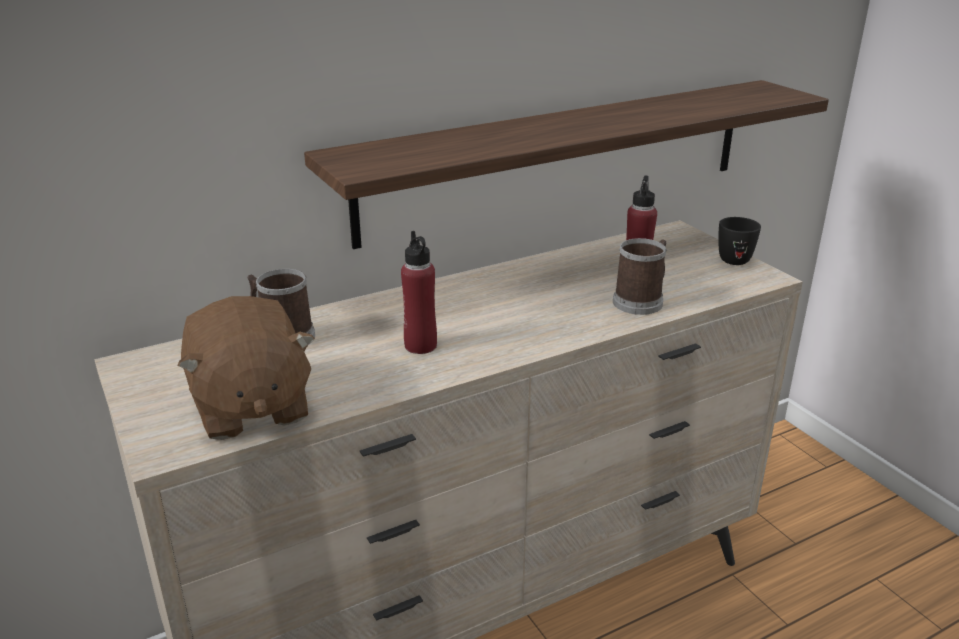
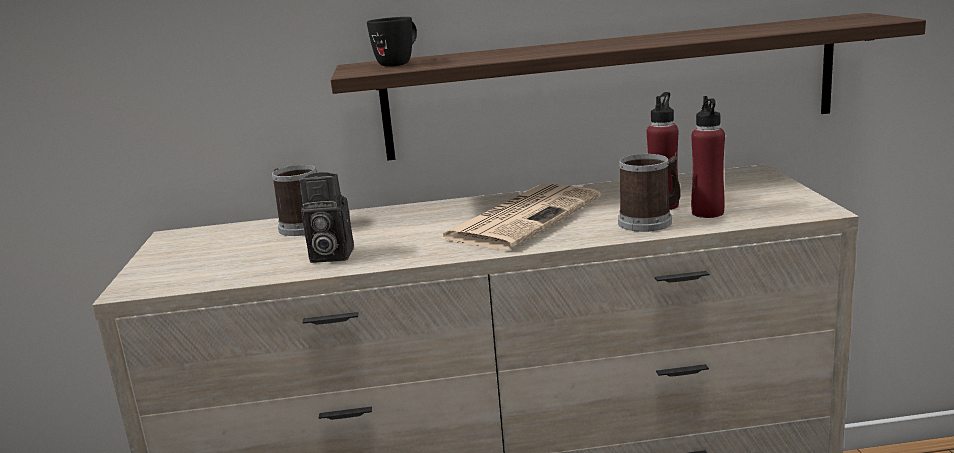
camera: 25 degrees right, 10 degrees down
brown plush toy [177,296,315,440] -> none
red bottle [401,231,437,354] -> red bottle moved to [691,96,725,218]
black mug [718,217,761,265] -> black mug moved to [367,17,417,67]
none -> camera [299,172,354,263]
none -> newspaper [438,184,601,250]

